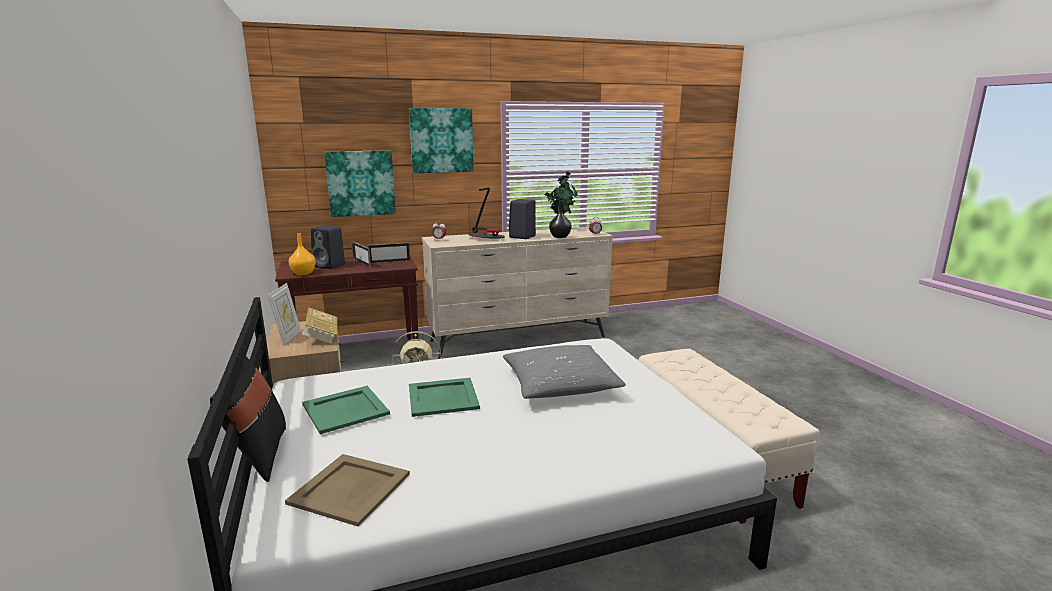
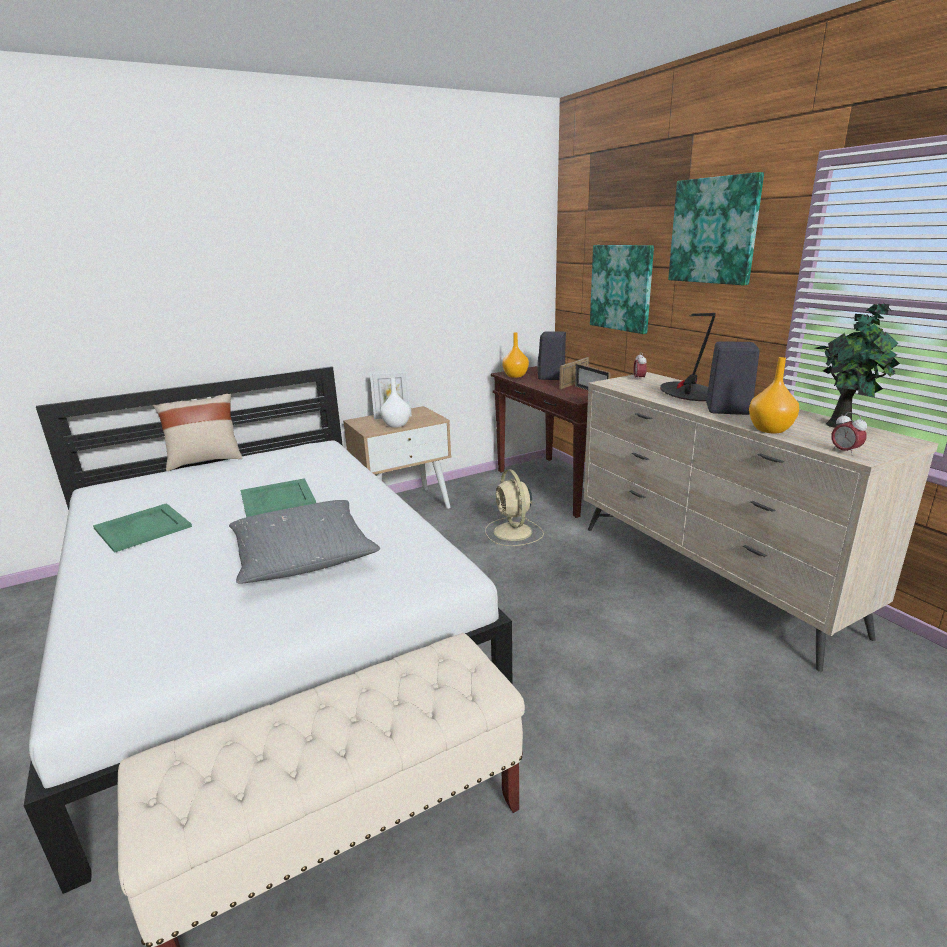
camera: 80 degrees right, 5 degrees up
black pillow [210,356,286,482] -> beige pillow [153,394,243,471]
beige tray [285,454,410,527] -> none
book [302,307,337,344] -> white vase [380,377,410,428]
green tray [302,386,390,434] -> green tray moved to [93,503,192,553]
black vase [549,200,572,238] -> orange vase [749,357,799,433]

